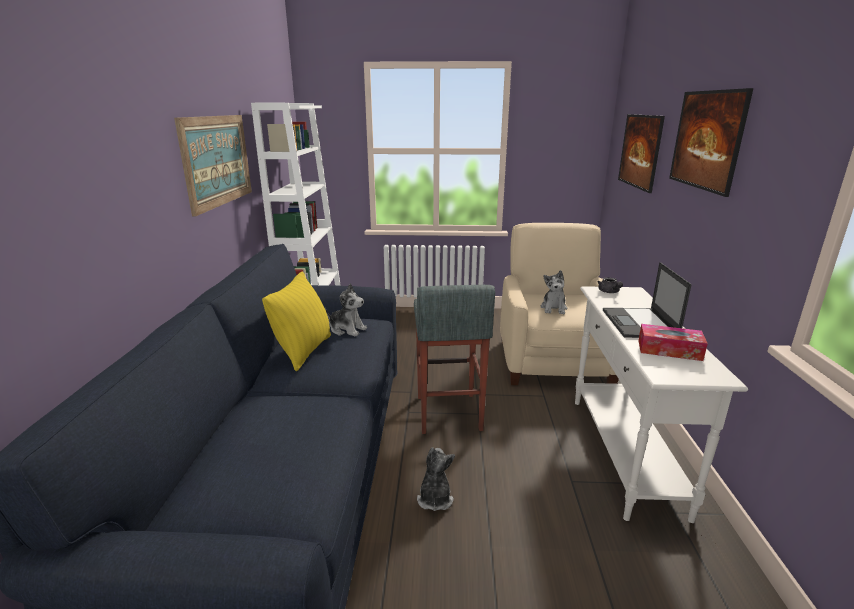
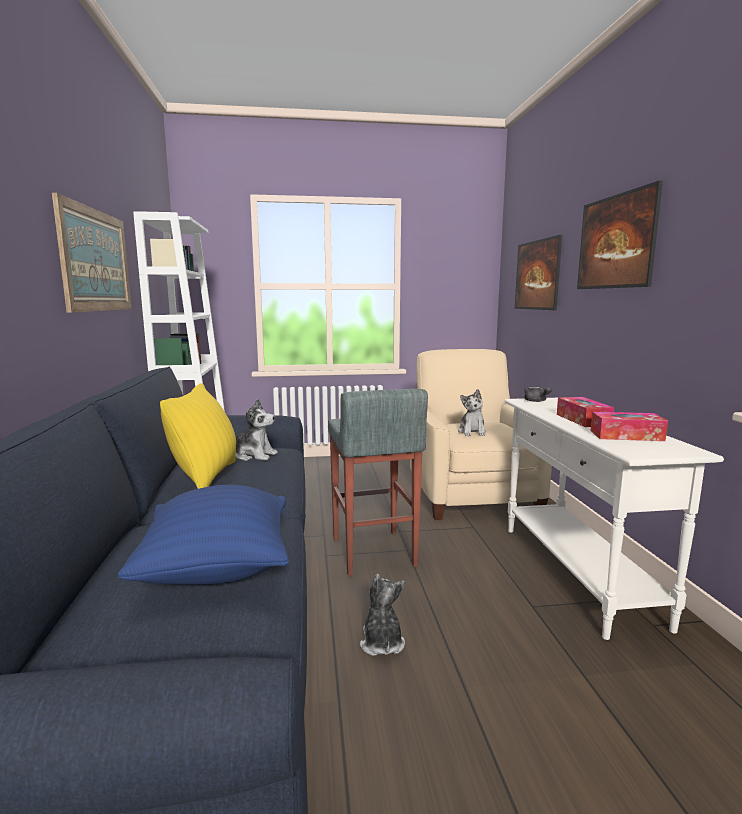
camera: 10 degrees left, 10 degrees down
laptop [603,262,692,338] -> tissue box [557,397,614,427]
none -> blue pillow [118,485,289,585]

